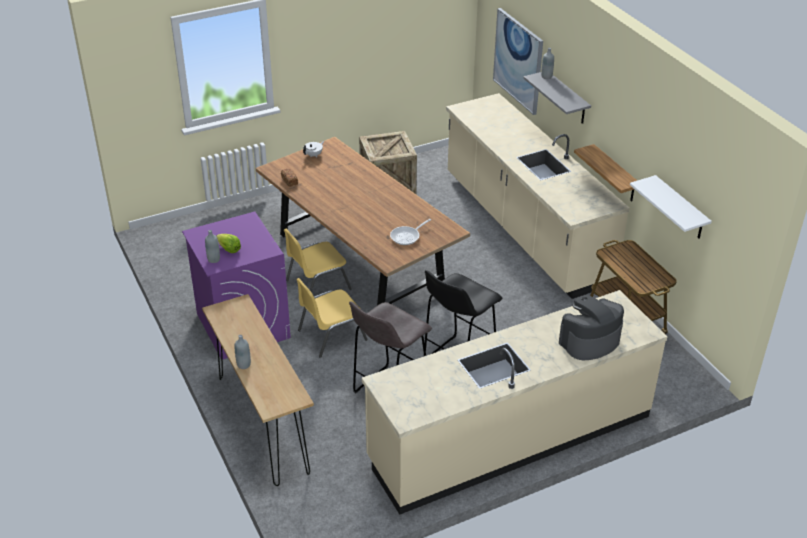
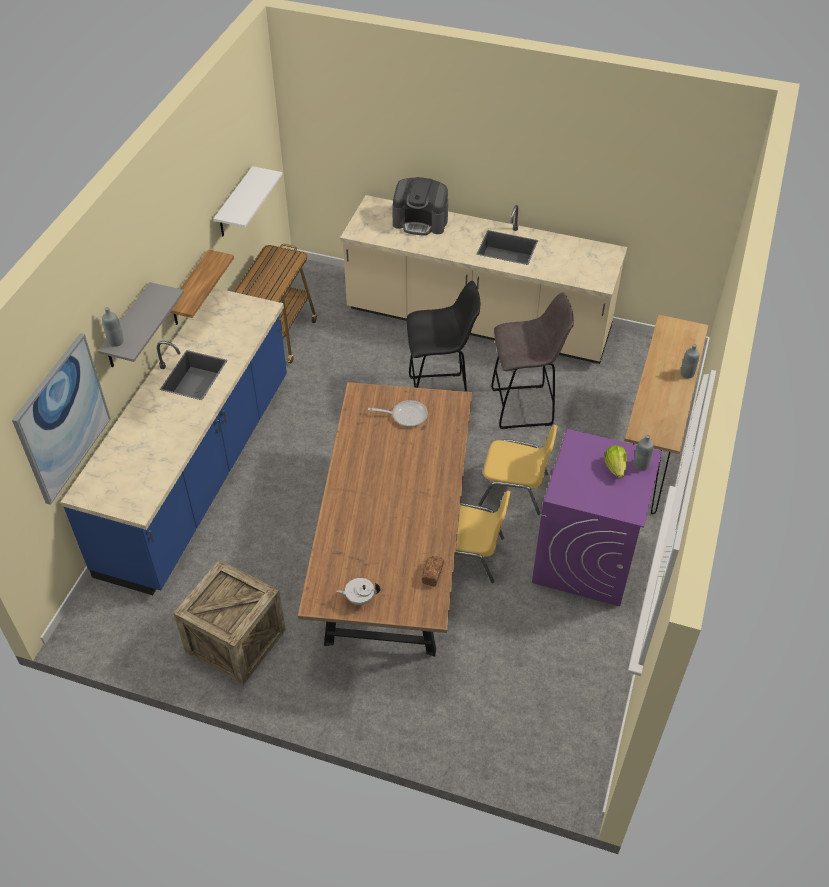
camera: 135 degrees left, 10 degrees up
beige counter [446,93,630,299] -> blue counter [61,288,287,595]

